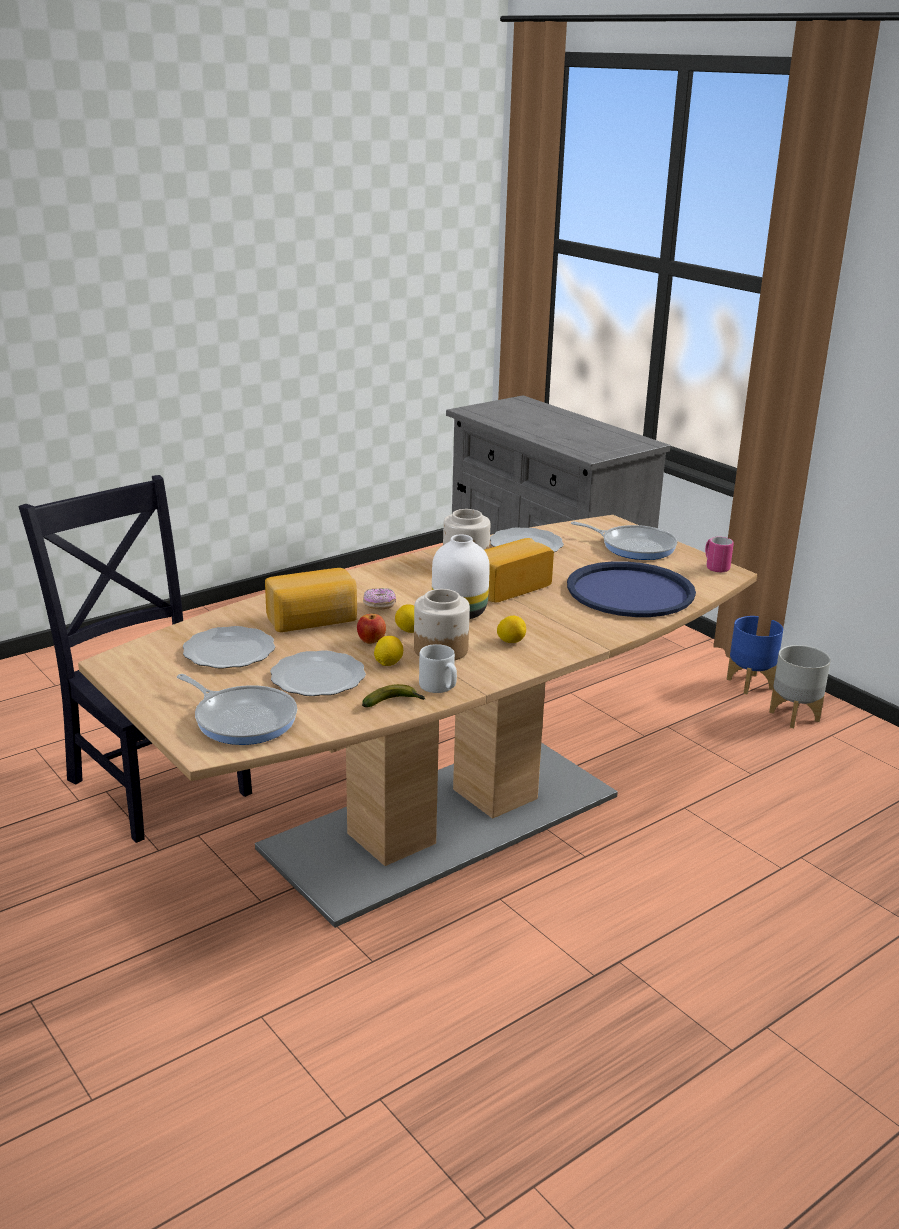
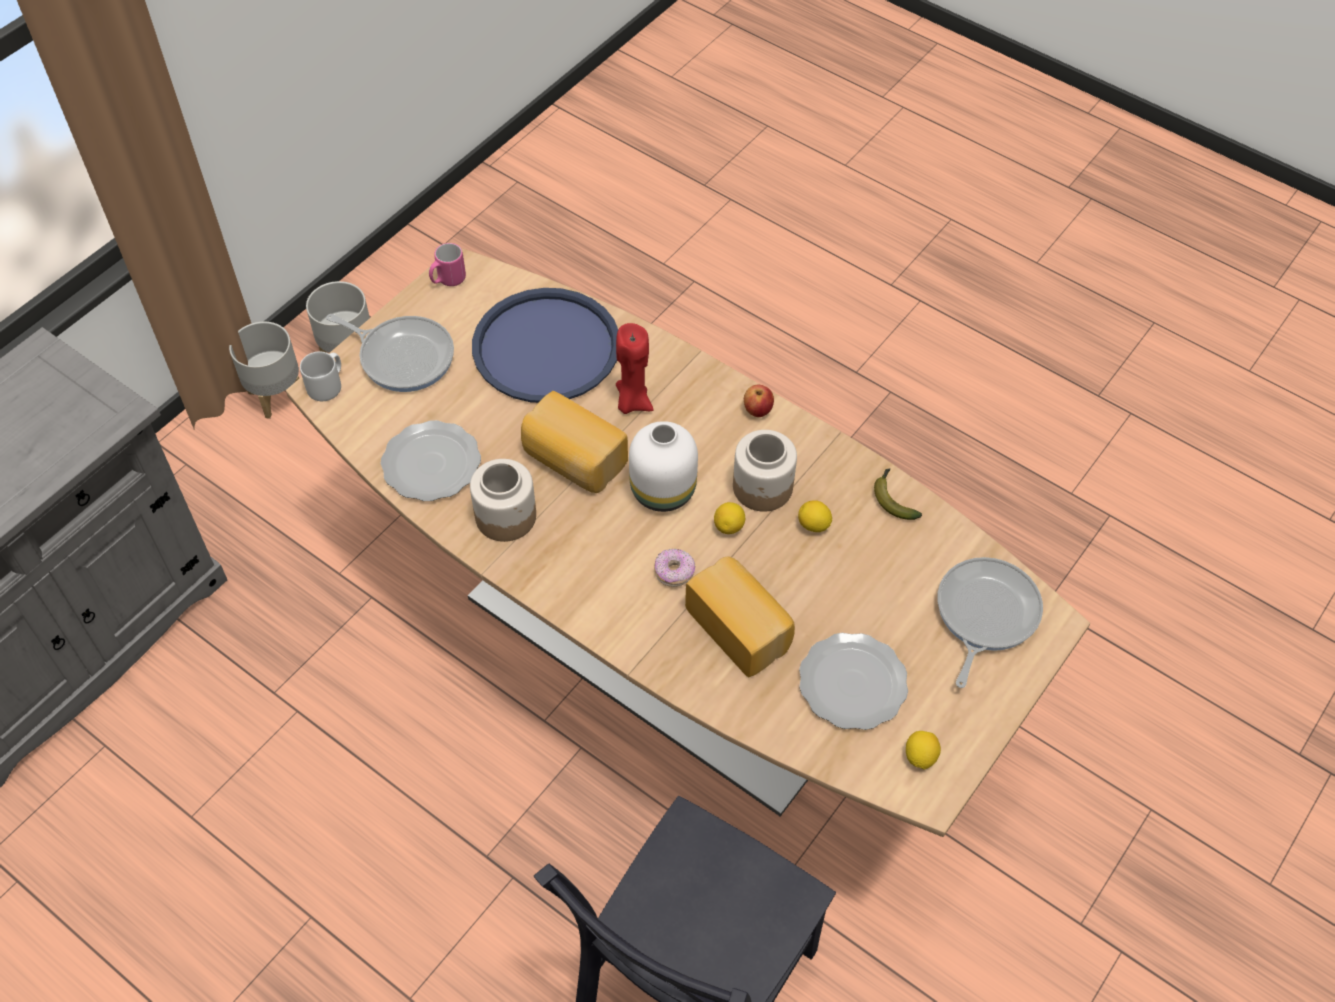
camera: 105 degrees left, 30 degrees up
plate [270,650,366,696] -> none
apple [357,614,386,644] -> apple moved to [744,385,774,417]
grey mug [419,644,457,693] -> grey mug moved to [300,351,341,401]
lemon [497,616,526,643] -> lemon moved to [906,731,941,769]
frying pan [571,521,677,560] -> frying pan turned 105 degrees clockwise [326,314,454,392]
blue planter [726,616,783,694] -> grey planter [229,322,299,419]
none -> red candle [616,323,654,414]

